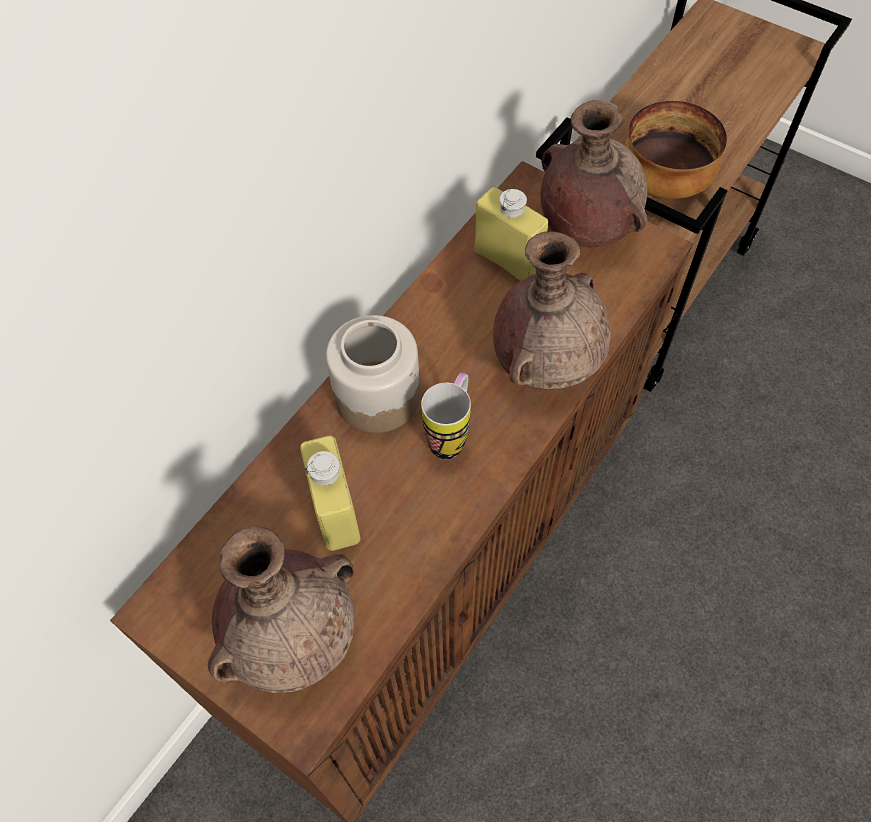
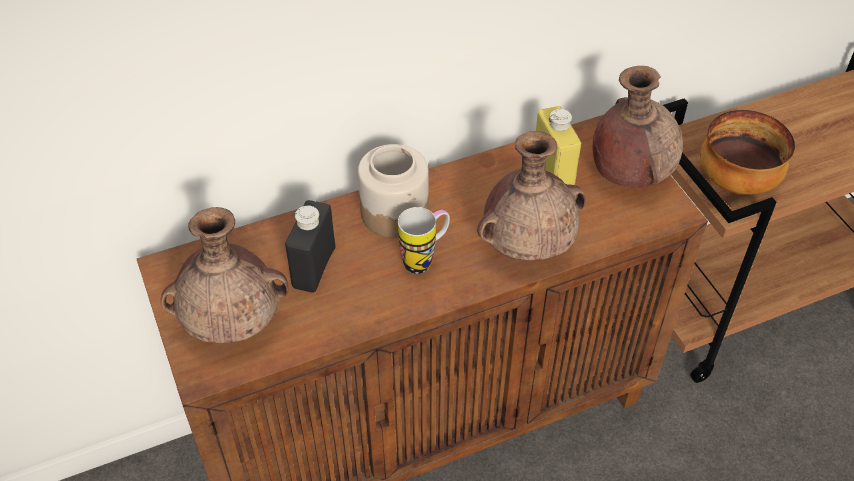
camera: 30 degrees right, 10 degrees down
yellow bottle [300,436,360,551] -> black bottle [285,200,335,293]

